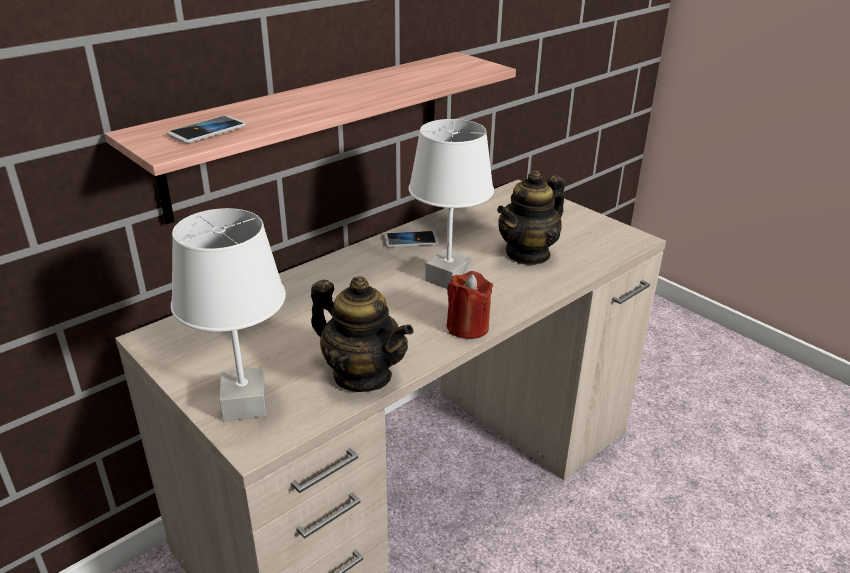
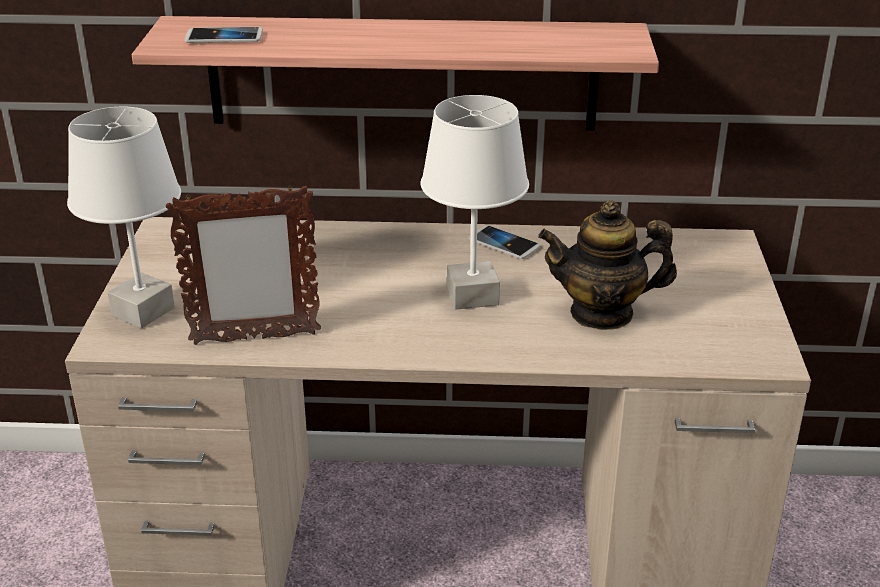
camera: 45 degrees right, 0 degrees up
teapot [311,276,413,392] -> picture frame [166,185,321,345]
red candle [447,271,493,339] -> none

